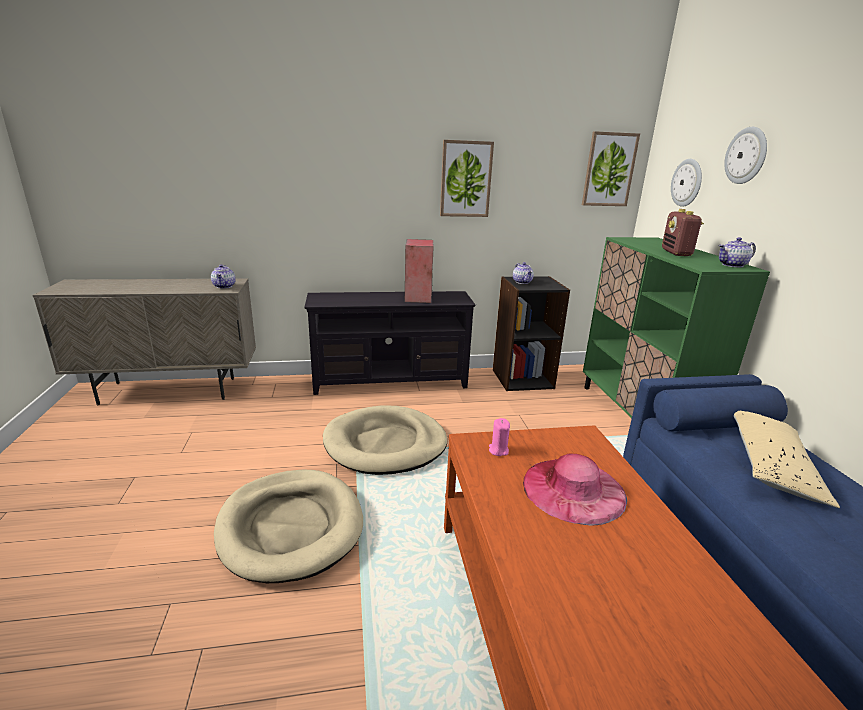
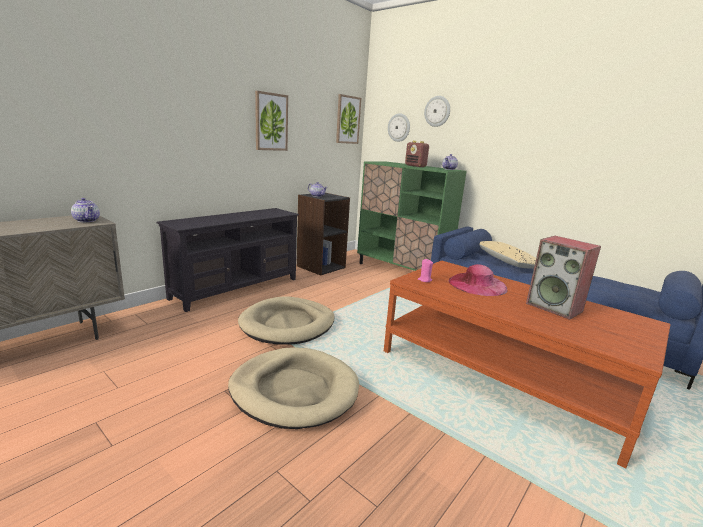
camera: 40 degrees left, 5 degrees down
speaker [405,239,434,303] -> speaker moved to [526,236,601,320]

